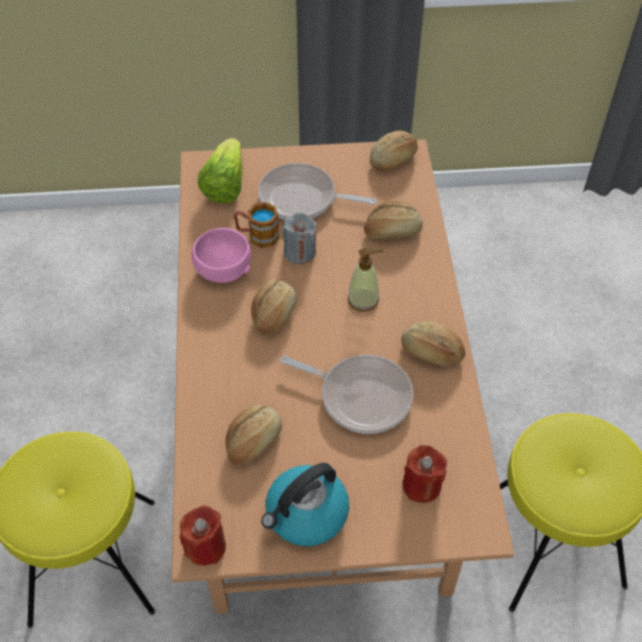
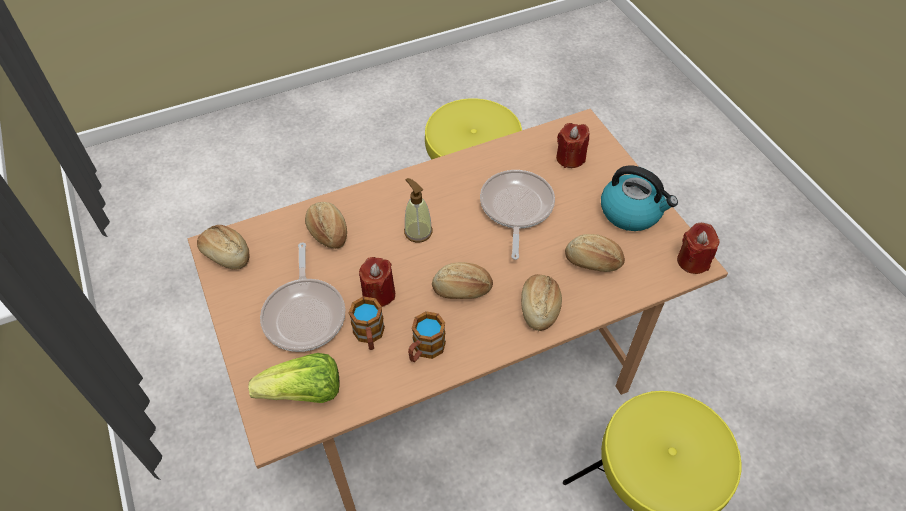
camera: 110 degrees left, 0 degrees up
pink bowl [191,228,251,283] -> mug [408,311,446,362]
grey candle [282,213,317,264] -> red candle [359,257,395,307]
bread [401,321,465,366] -> bread moved to [521,274,562,331]

